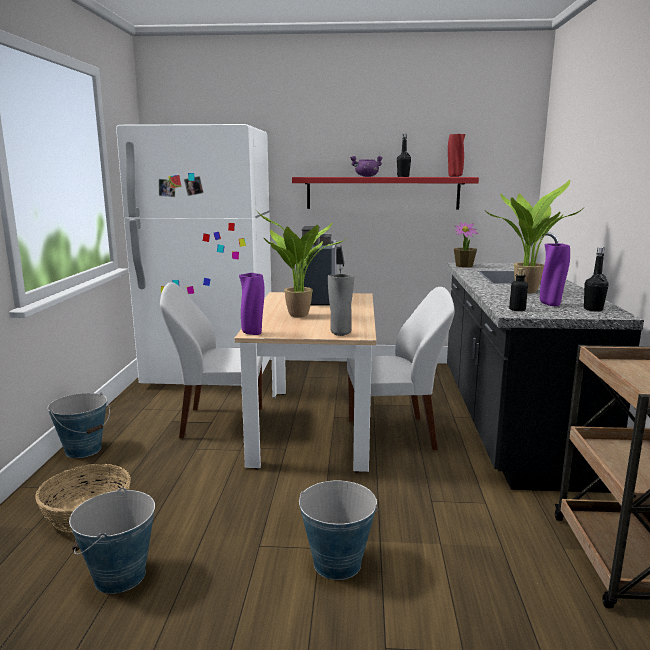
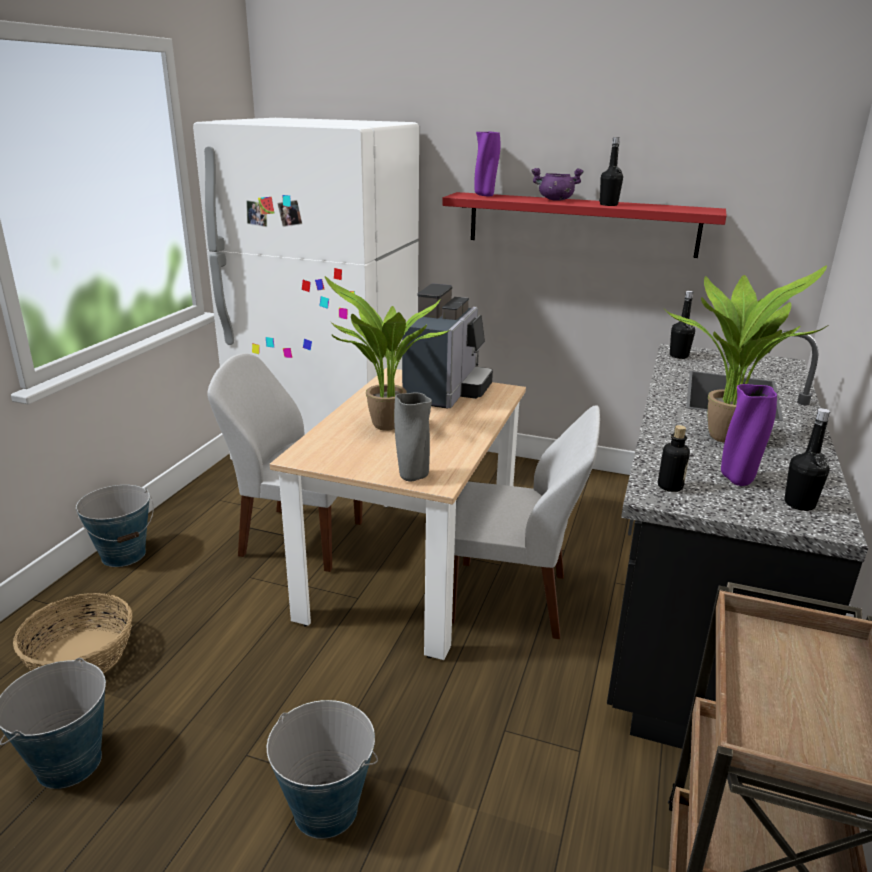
camera: 15 degrees right, 10 degrees up
purple vase [239,273,265,335] -> purple vase moved to [475,132,500,196]
red vase [448,134,465,177] -> none
potted plant [454,222,479,268] -> black bottle [670,291,695,359]

